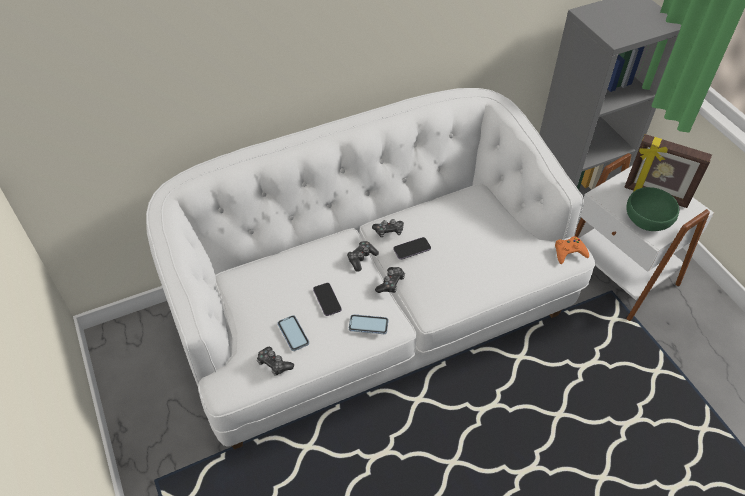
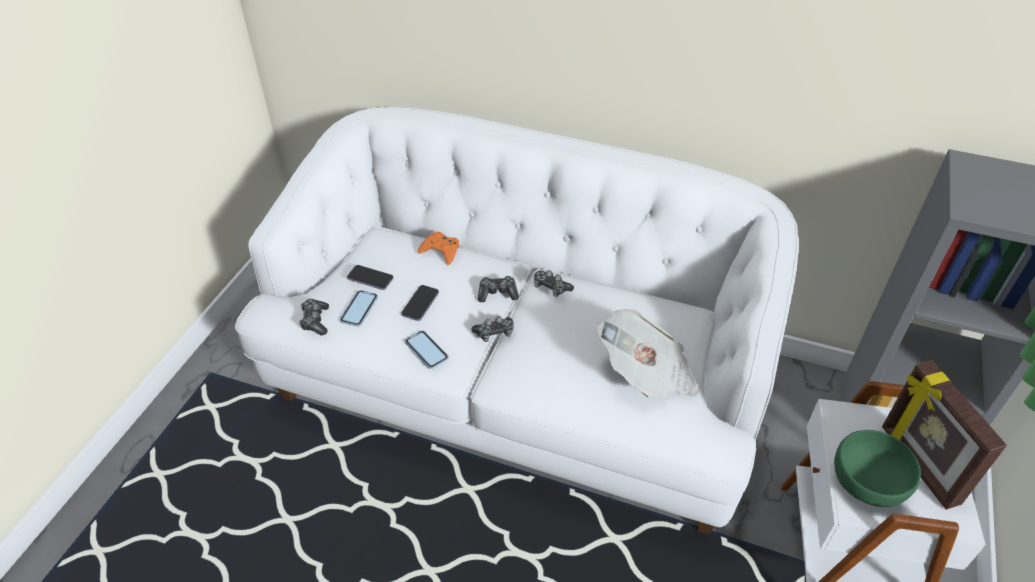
camera: 45 degrees right, 5 degrees down
phone [393,237,431,259] -> phone moved to [347,265,394,290]
orange game controller [555,236,589,264] -> orange game controller moved to [418,231,459,265]
none -> newspaper [598,309,699,400]

